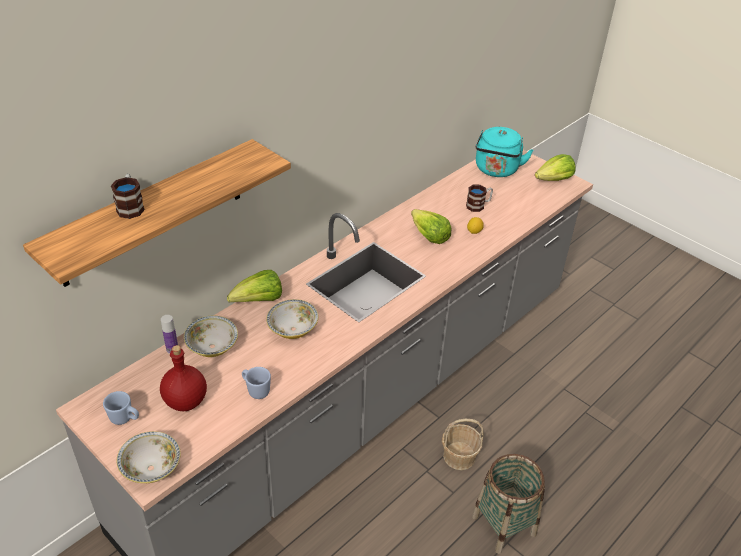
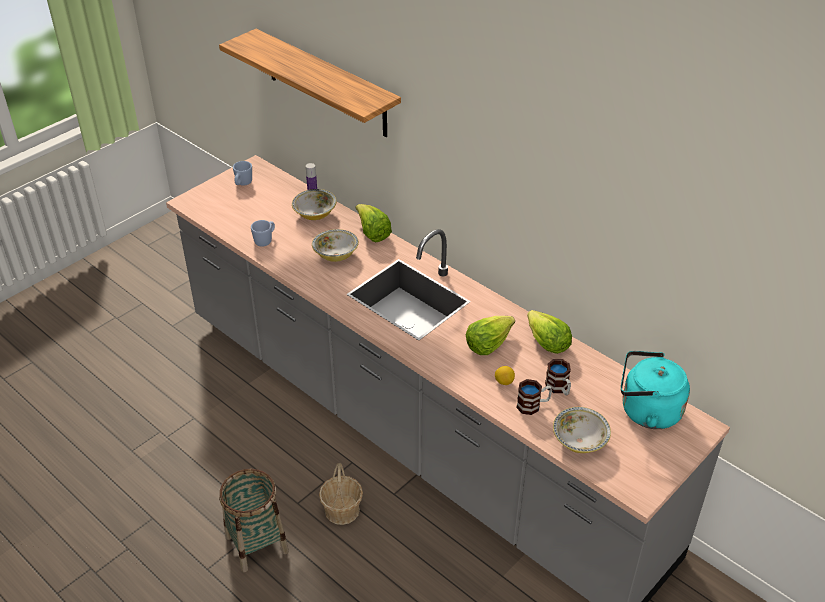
camera: 90 degrees right, 0 degrees up
mug [111,174,145,219] -> mug moved to [516,379,552,415]
bowl [117,431,181,483] -> bowl moved to [553,407,611,453]
red bottle [160,345,207,411] -> none
lettuce [535,154,576,181] -> lettuce moved to [527,310,572,354]

